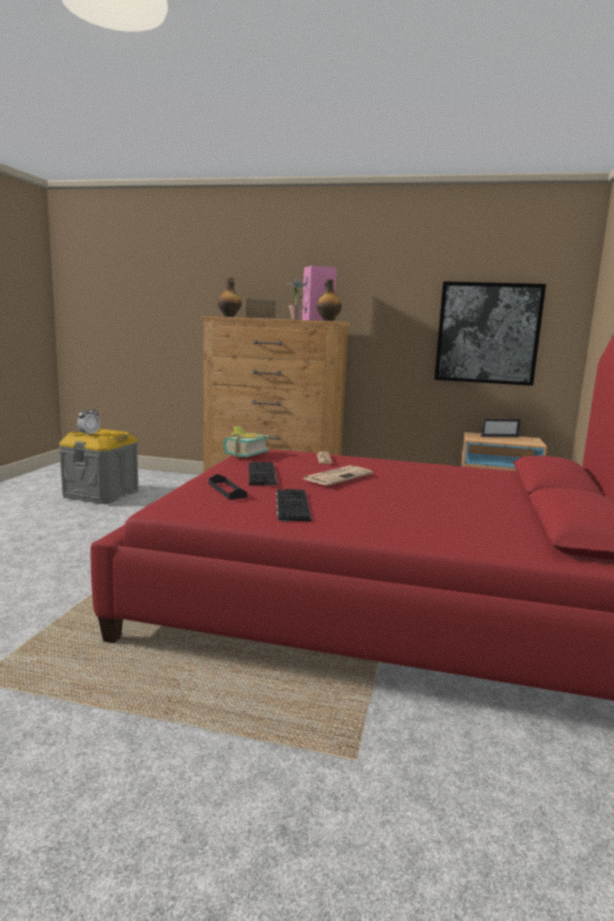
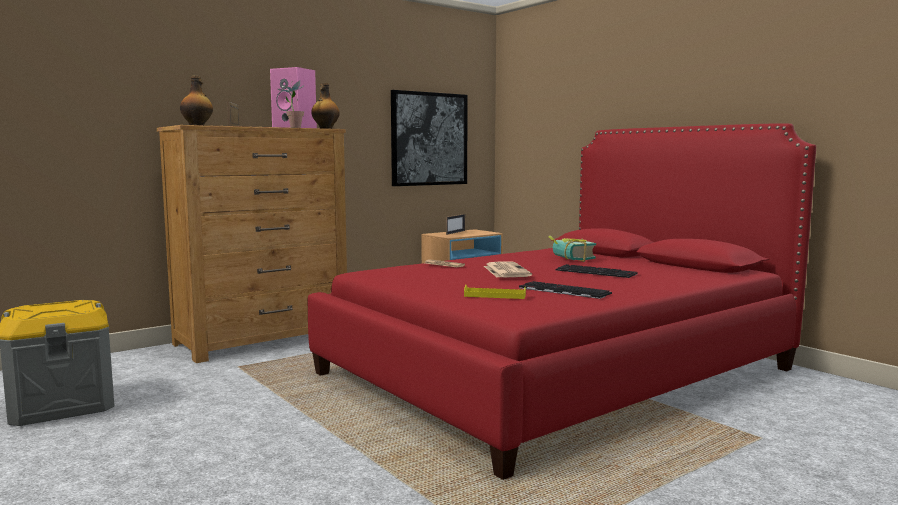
camera: 50 degrees left, 5 degrees down
alarm clock [77,406,100,436] -> none
black tray [209,474,247,500] -> yellow tray [464,284,526,299]
book [223,426,270,458] -> book moved to [548,235,596,262]
keyboard [249,462,277,486] -> keyboard moved to [556,264,638,278]

